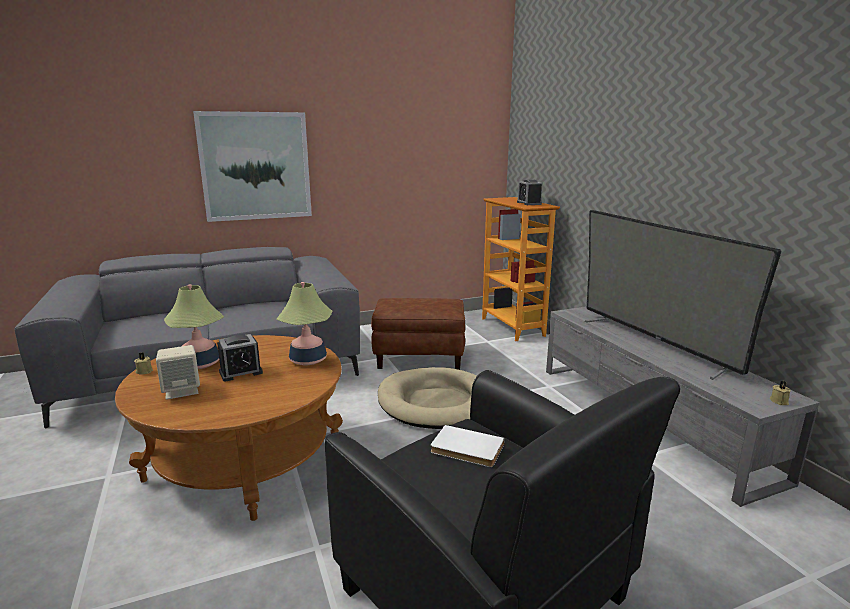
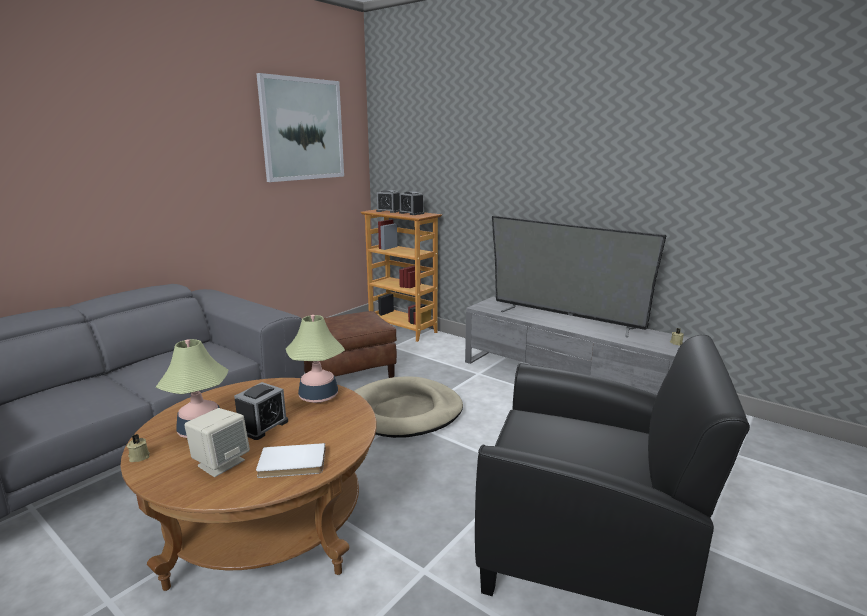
camera: 30 degrees left, 0 degrees up
picture [193,111,312,222] -> picture moved to [256,73,344,182]
white book [431,425,505,467] -> white book moved to [256,443,326,478]
none -> alarm clock [376,190,400,213]

